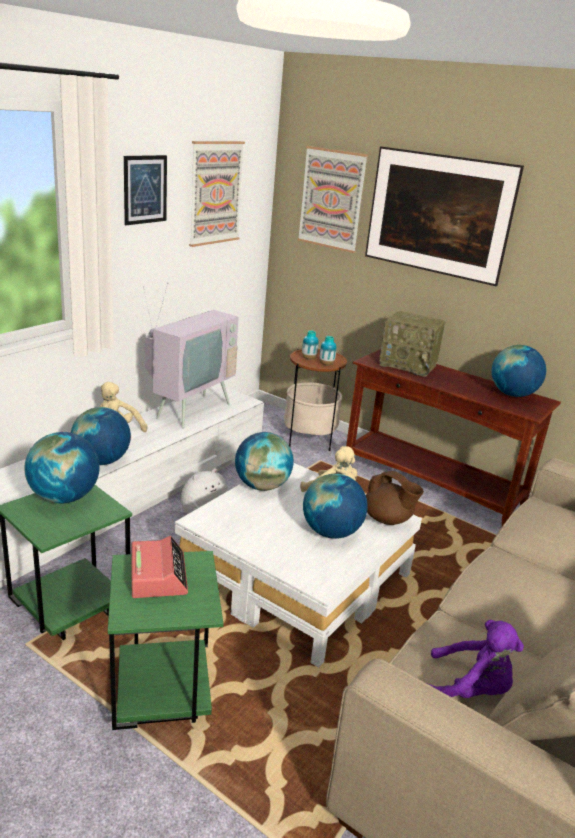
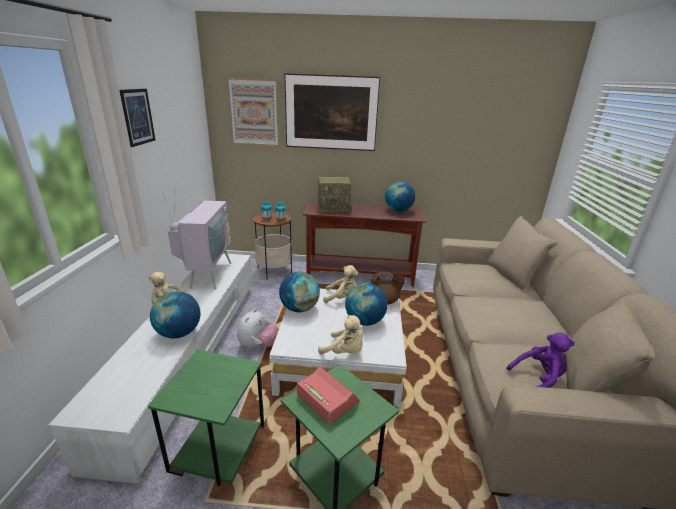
camera: 30 degrees left, 0 degrees up
globe [24,432,100,503] -> none
picture [189,141,245,247] -> none
none -> beige plush toy [318,315,363,354]

